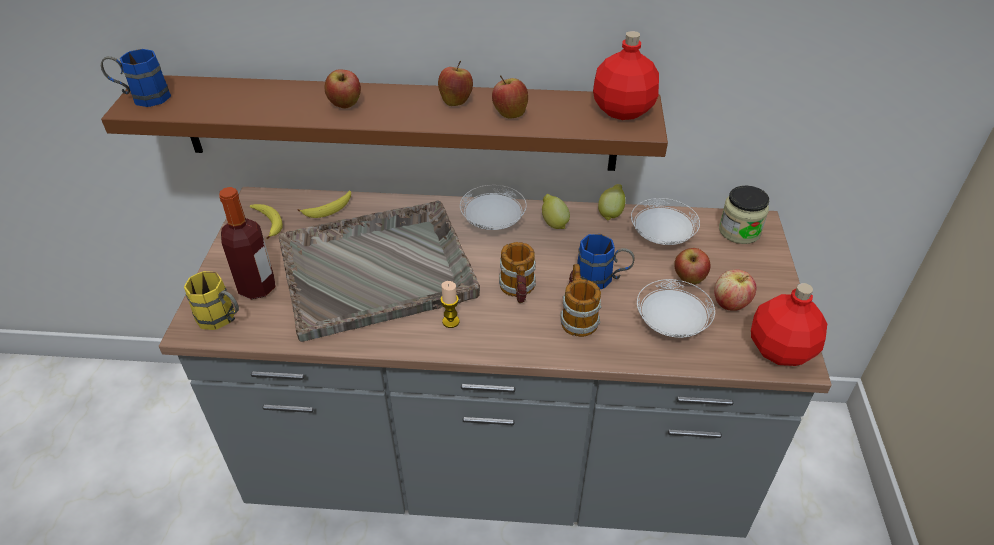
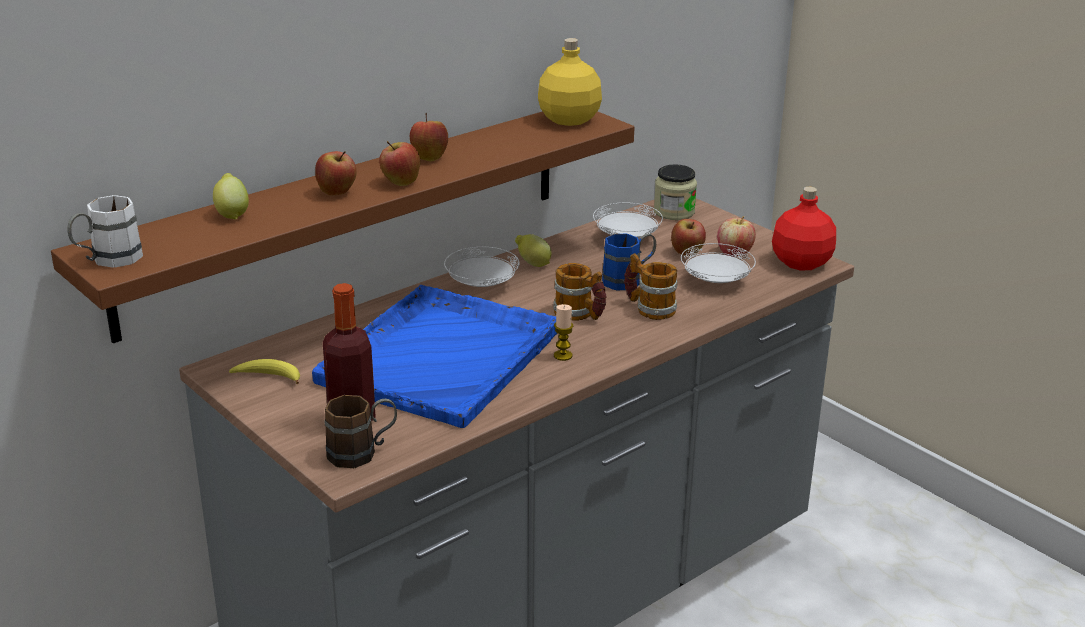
camera: 45 degrees left, 15 degrees down
blue mug [101,49,171,107] -> white mug [67,195,143,268]
yellow mug [184,271,239,330] -> brown mug [324,395,397,468]
grey tray [279,200,480,342] -> blue tray [312,285,557,428]
banana [297,190,351,218] -> none
apple [492,75,528,119] -> apple moved to [379,141,420,186]
red bottle [593,31,659,120] -> yellow bottle [538,38,602,126]
lemon [598,184,625,221] -> lemon moved to [213,173,249,219]

